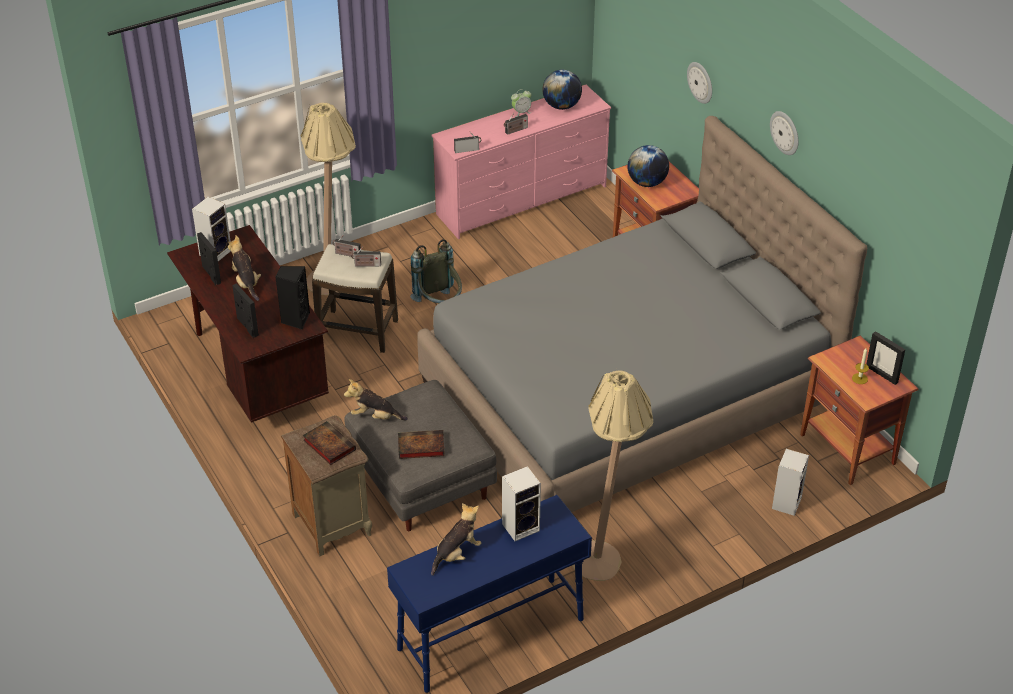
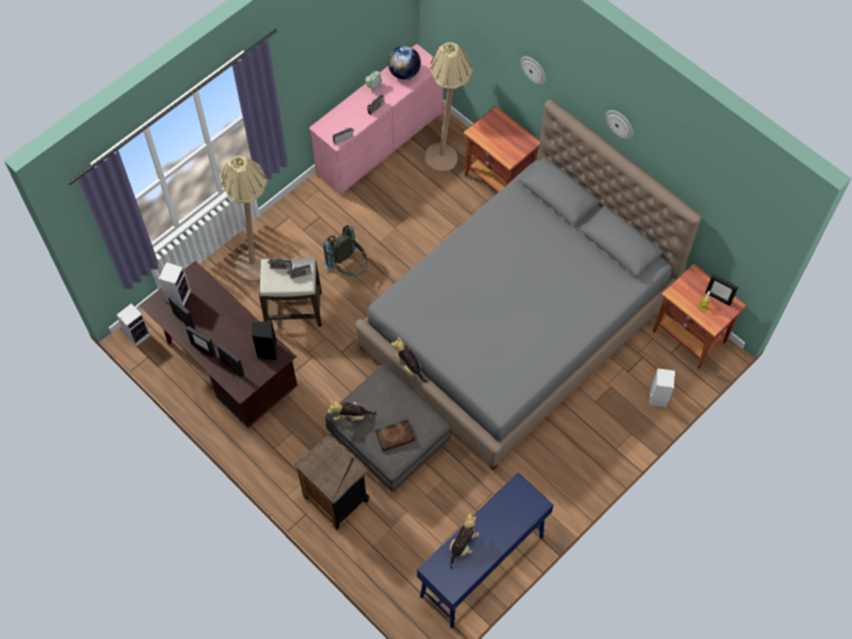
camera: 15 degrees left, 20 degrees up
plush toy [228,235,261,301] -> plush toy moved to [391,337,427,383]
beige nightstand [281,415,372,556] -> black nightstand [294,435,369,530]
book [303,421,356,465] -> none
speaker [502,466,541,541] -> speaker moved to [117,303,150,346]
beige floor lamp [572,369,653,581] -> beige floor lamp moved to [425,42,473,171]
globe [627,145,669,187] -> none
none -> picture frame [186,326,216,358]

